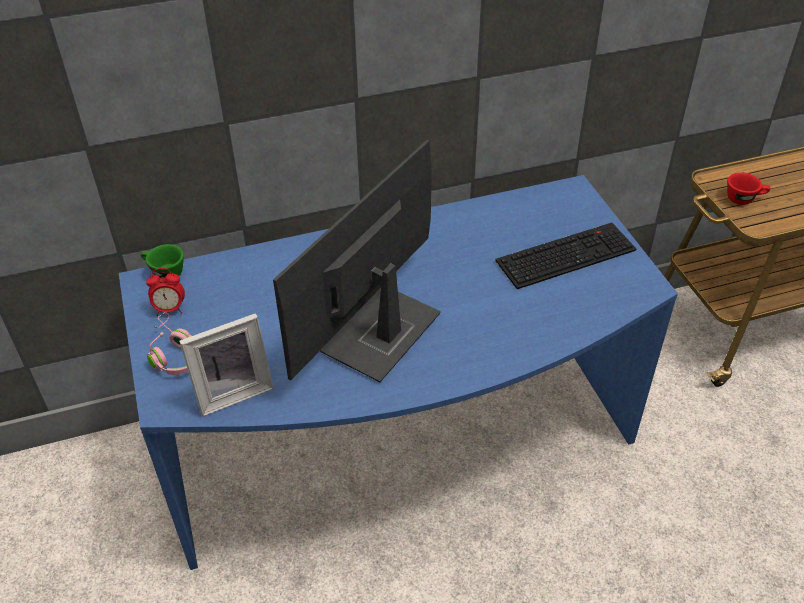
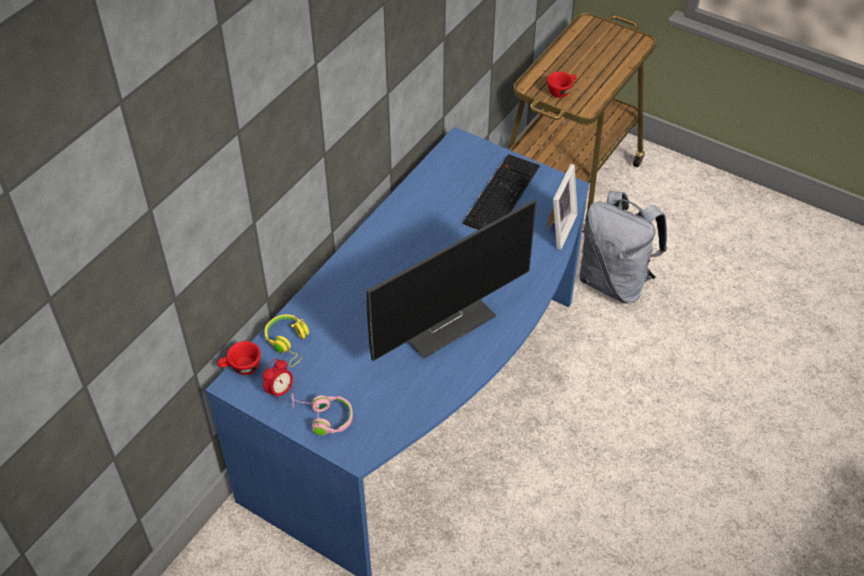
camera: 40 degrees left, 5 degrees up
green cup [141,244,184,278] -> red cup [217,341,261,375]
picture frame [179,313,274,416] -> picture frame moved to [548,164,578,250]
monitor [273,140,441,382] -> monitor turned 120 degrees counterclockwise [367,199,536,361]
none -> yellow headphones [265,314,309,367]
none -> grey backpack [579,191,667,304]

